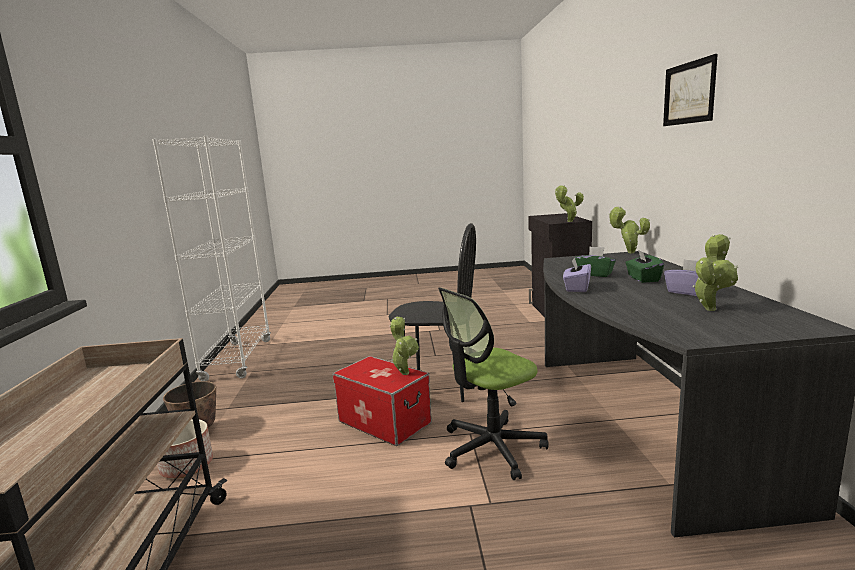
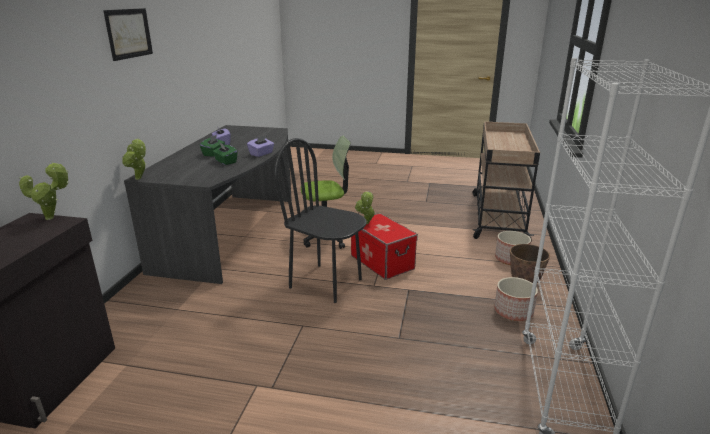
camera: 165 degrees left, 10 degrees up
potted plant [692,234,738,311] -> none
none -> planter [494,277,538,321]

